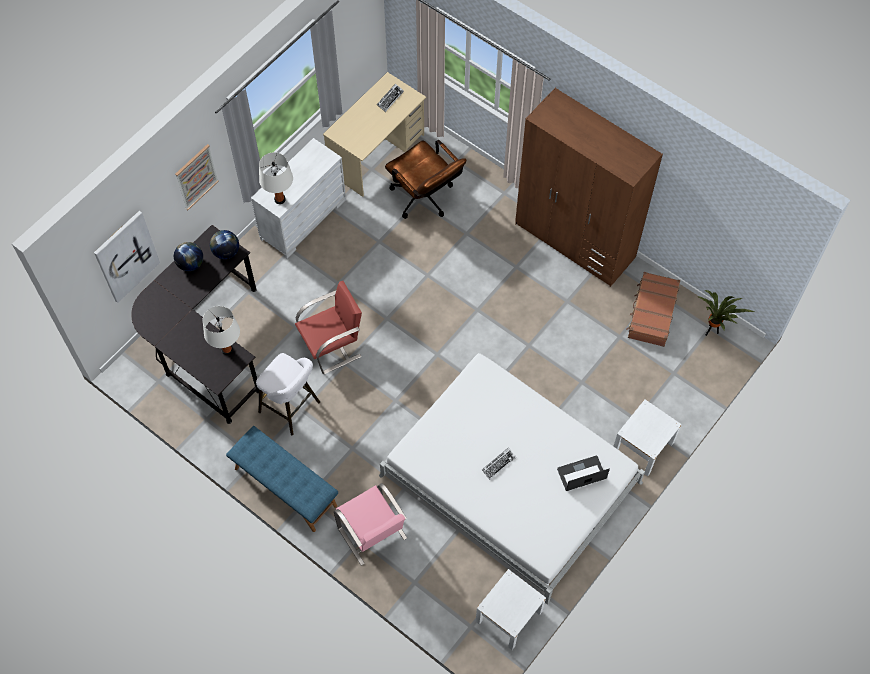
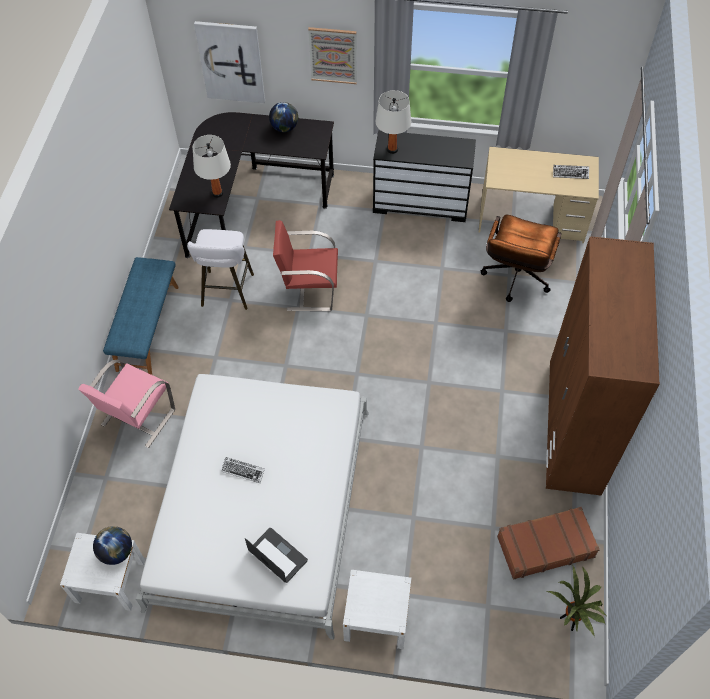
camera: 60 degrees right, 5 degrees down
globe [210,230,239,259] -> globe moved to [93,526,132,565]
white dresser [251,138,346,258] -> black dresser [373,130,476,222]
red chair [295,281,362,374] -> red chair turned 150 degrees clockwise [273,220,338,311]

